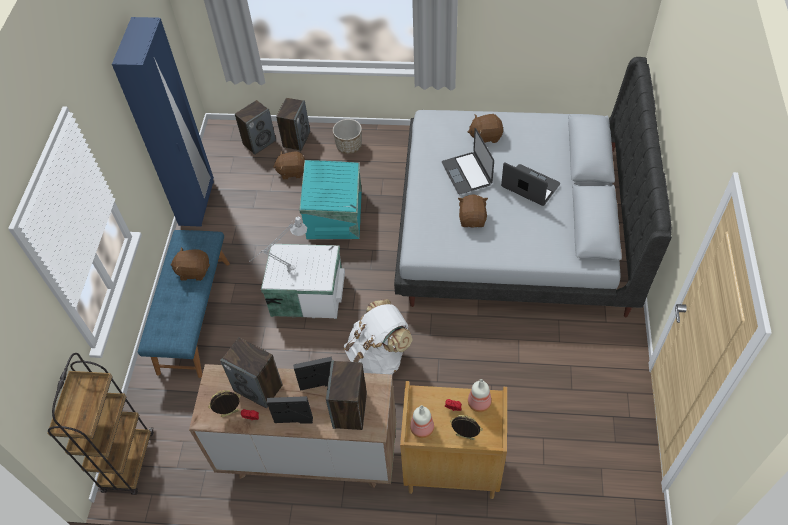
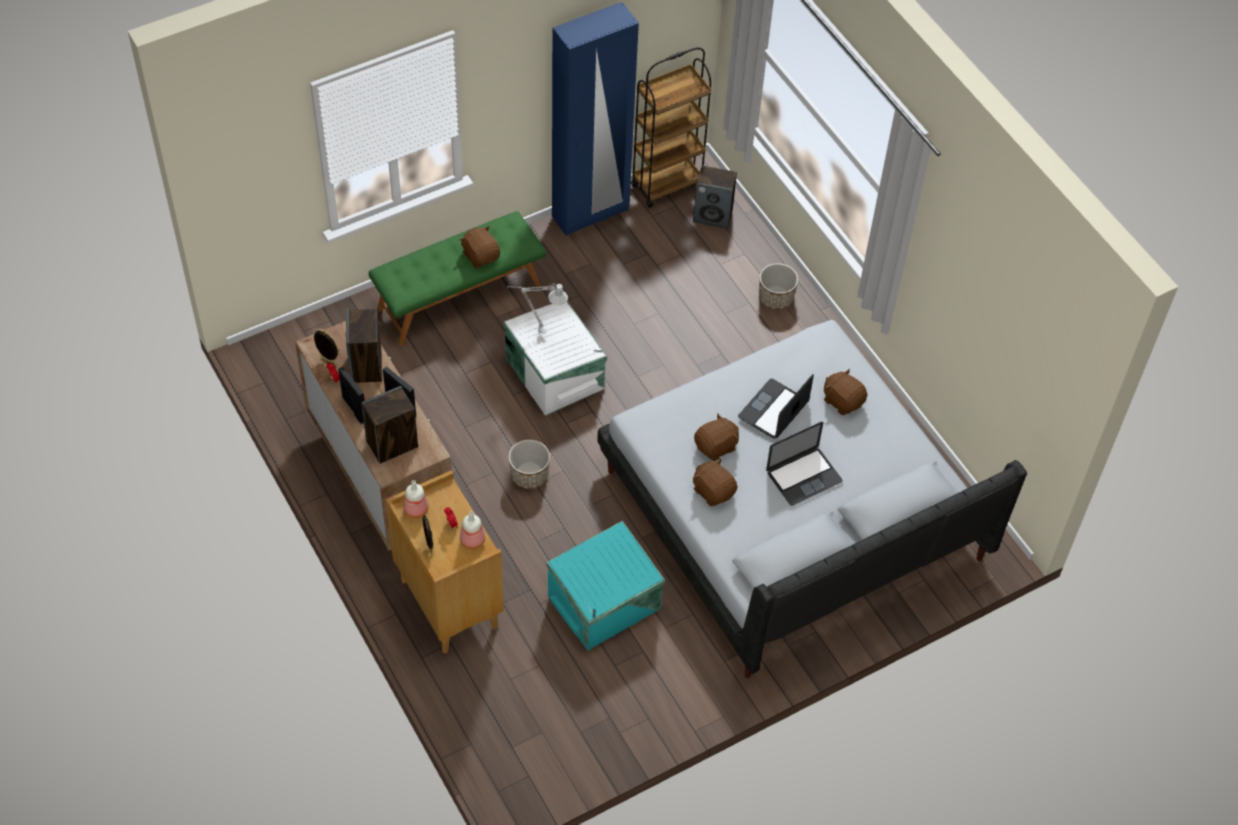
camera: 50 degrees right, 0 degrees up
brown cart [47,353,154,495] -> brown cart moved to [631,47,711,208]
blue bench [138,230,230,378] -> green bench [369,211,546,346]
brown plush toy [273,152,305,179] -> brown plush toy moved to [693,459,738,506]
speaker [276,98,310,151] -> none
turquoise storage box [299,160,362,240] -> turquoise storage box moved to [546,521,665,651]
white backpack [344,299,412,375] -> planter [509,440,550,489]
laptop [501,162,560,206] -> laptop turned 60 degrees clockwise [766,422,843,506]

